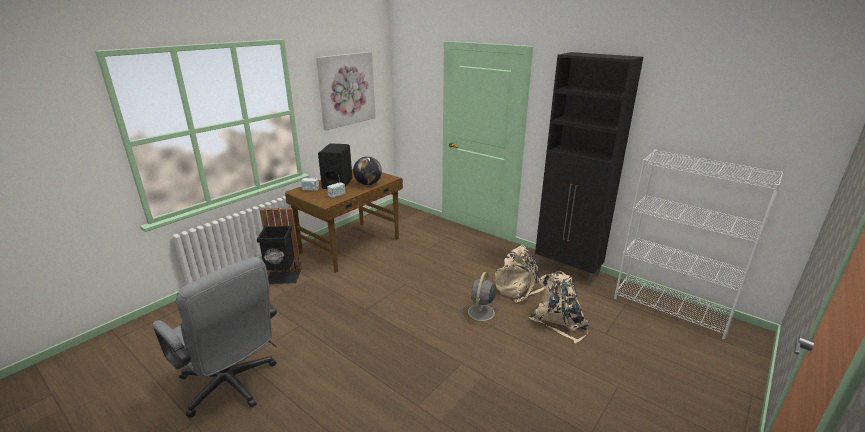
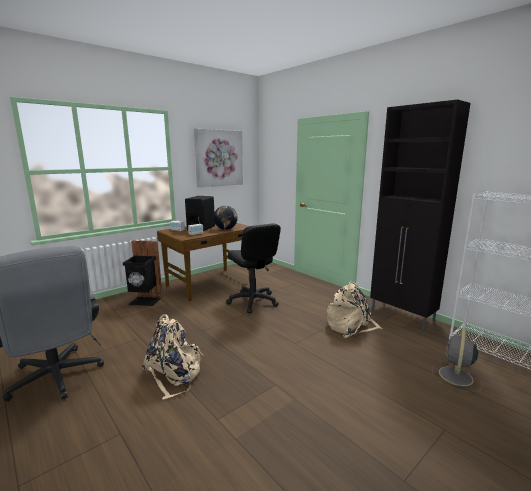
camera: 10 degrees right, 10 degrees down
grey fan [462,272,500,326] -> grey fan moved to [432,328,482,393]
beige backpack [529,271,590,344] -> beige backpack moved to [142,314,203,400]
none -> black office chair [226,224,281,313]

